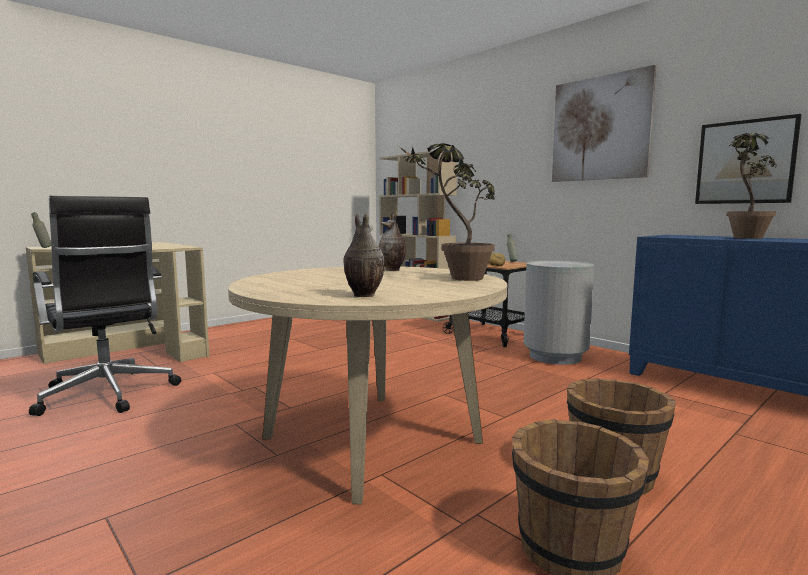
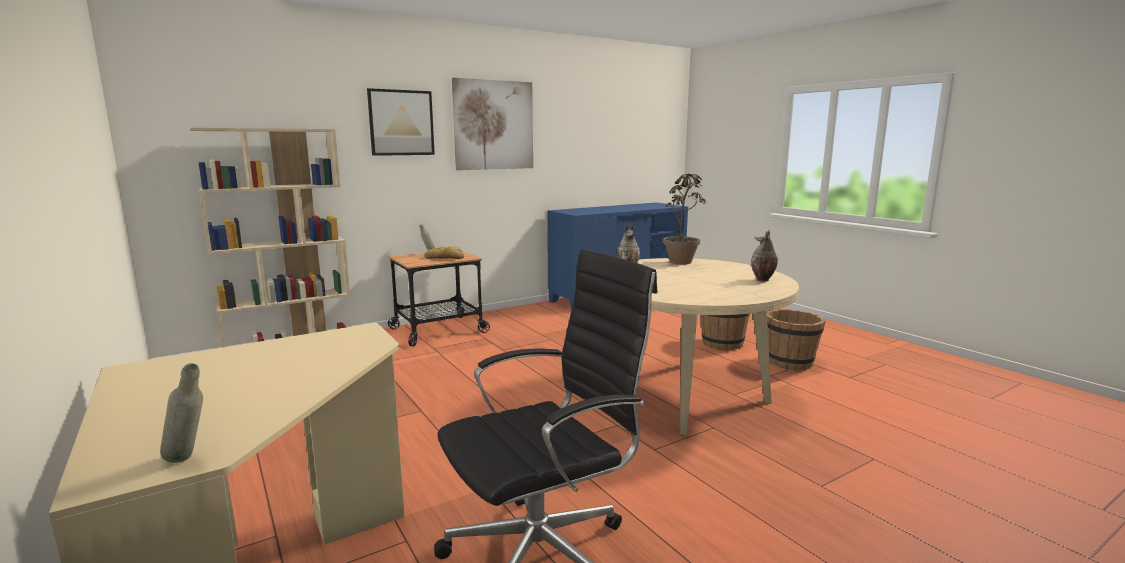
camera: 80 degrees left, 5 degrees up
grey trash can [523,261,594,365] -> none
picture [695,114,802,204] -> picture moved to [367,88,435,156]
potted plant [726,133,777,239] -> none

